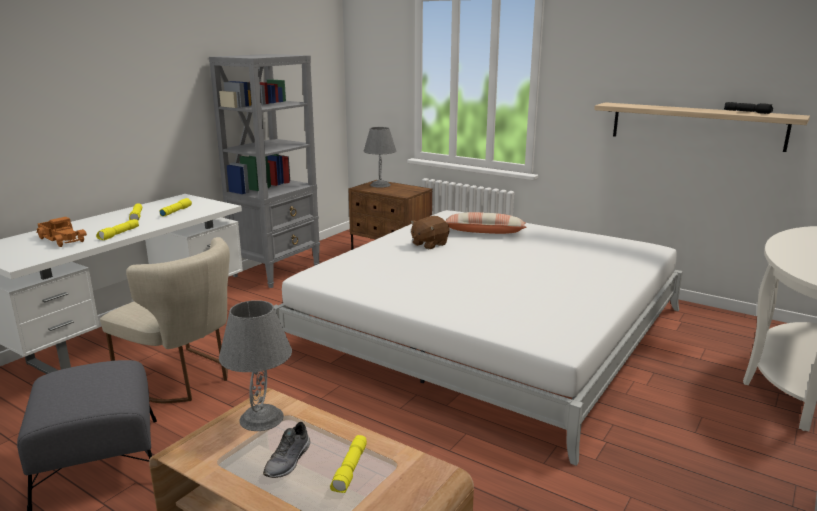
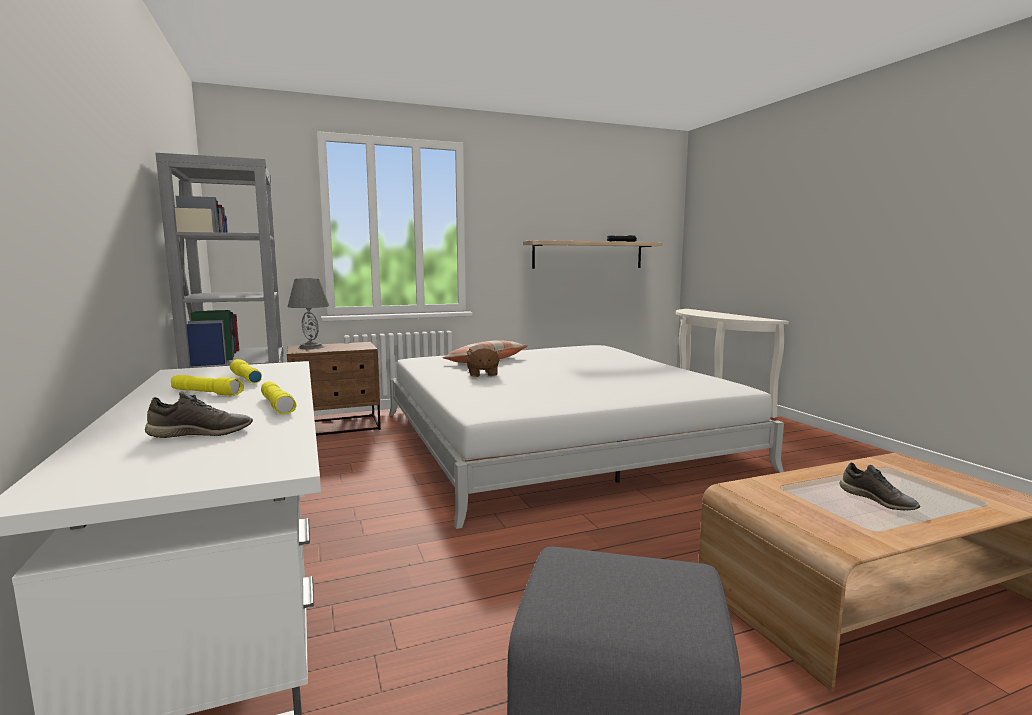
camera: 55 degrees left, 10 degrees down
toy truck [36,217,87,247] -> grey shoe [145,391,253,438]
beige chair [100,237,230,403] -> none
grey table lamp [219,300,292,431] -> none
yellow flashlight [330,435,367,493] -> none

